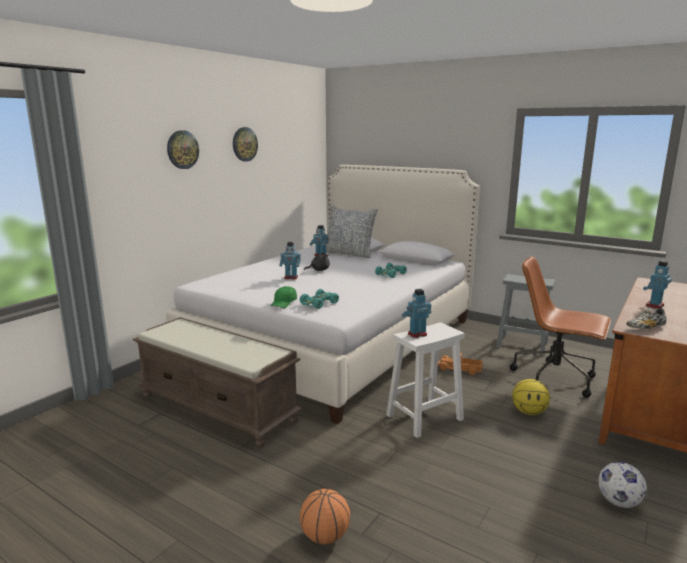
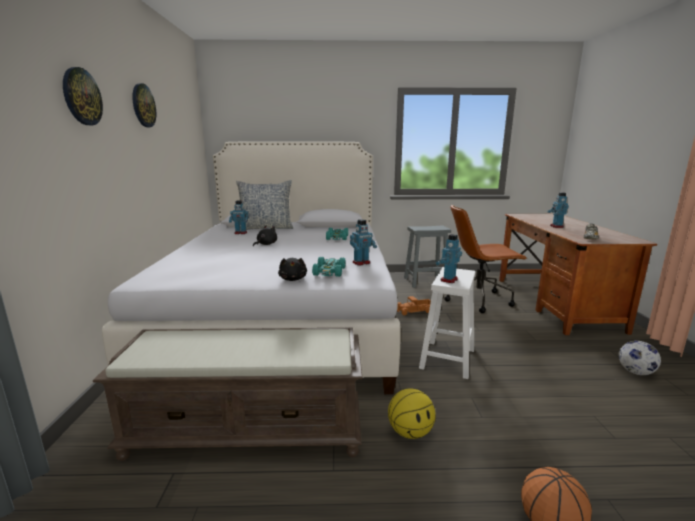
camera: 35 degrees left, 0 degrees up
green cap [271,286,297,308] -> black plush toy [278,258,307,281]
toy robot [279,242,301,279] -> toy robot moved to [350,219,377,266]
basketball [512,379,550,415] -> basketball moved to [388,389,436,439]

